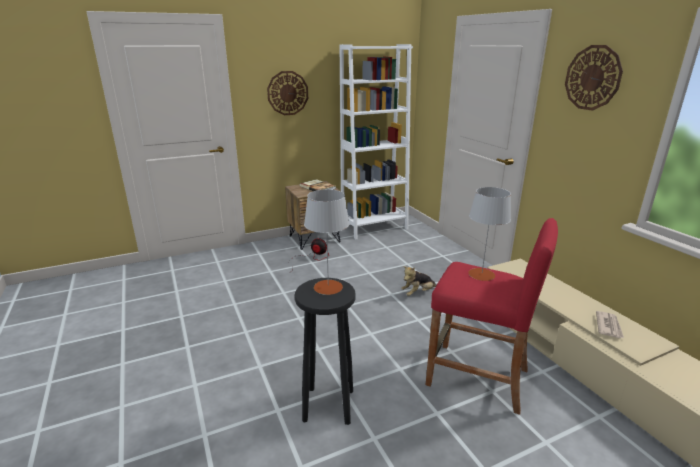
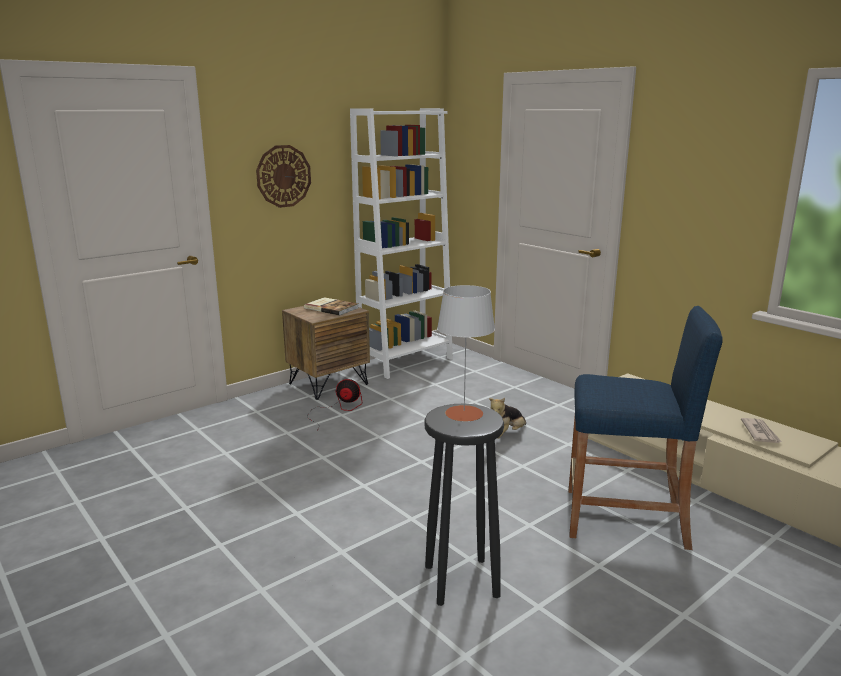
camera: 15 degrees left, 5 degrees down
red stool [426,218,558,415] -> blue stool [569,306,723,550]
grey table lamp [469,187,511,281] -> none
wall clock [565,45,623,110] -> none

